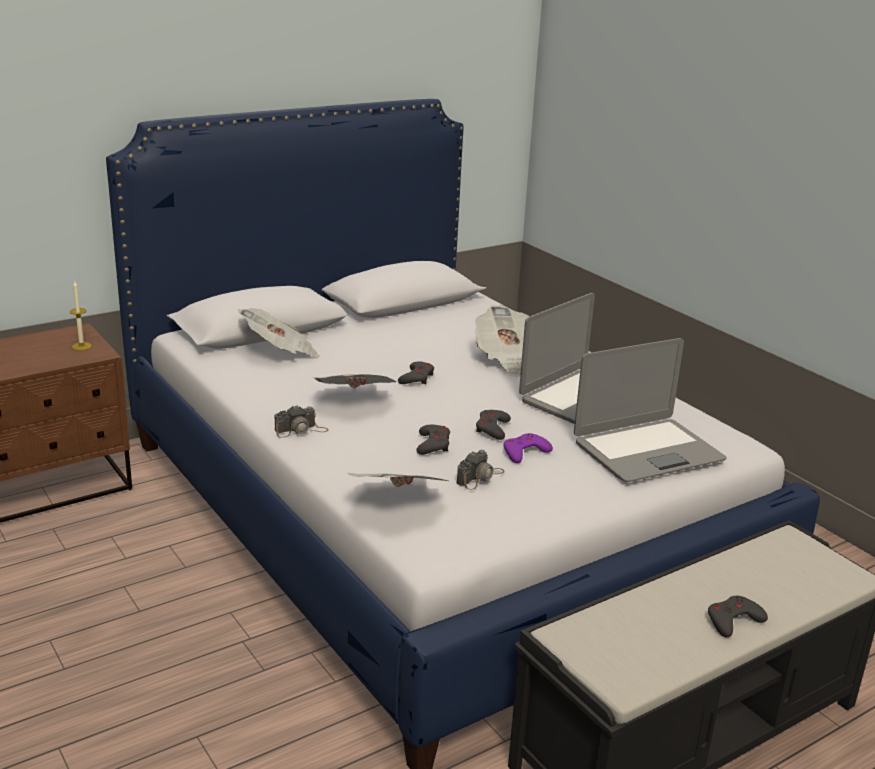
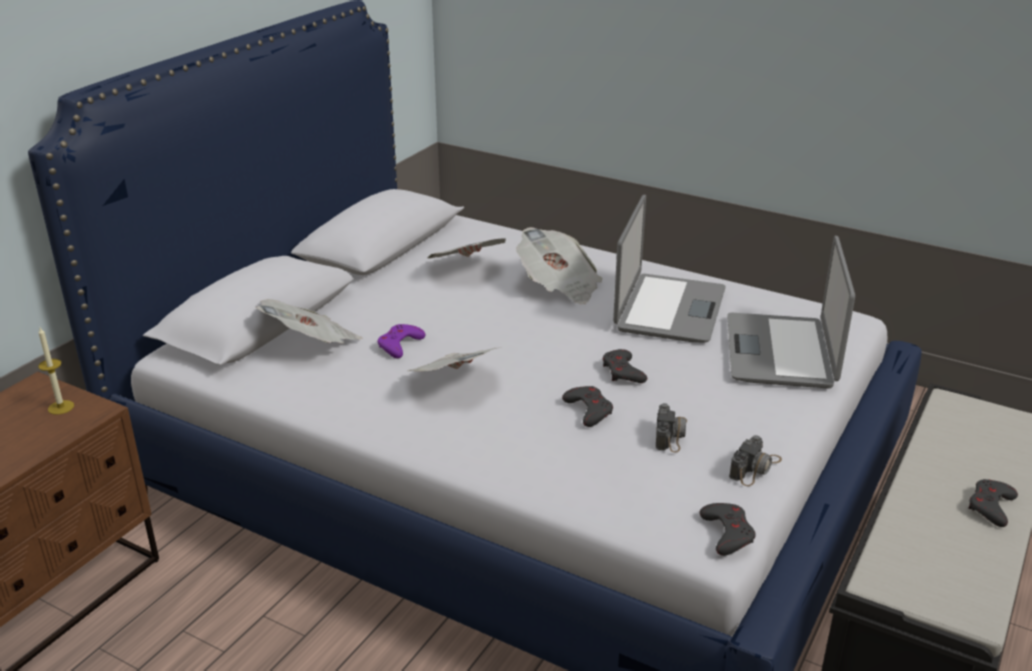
camera: 25 degrees left, 5 degrees up
camera [275,405,328,438] -> camera moved to [729,435,782,486]
newspaper [348,473,448,487] -> newspaper moved to [427,238,506,259]
grey game controller [398,361,434,384] -> grey game controller moved to [699,503,756,556]
purple game controller [503,433,553,463] -> purple game controller moved to [377,324,426,359]
laptop [574,338,727,482] -> laptop turned 150 degrees clockwise [727,235,855,388]

